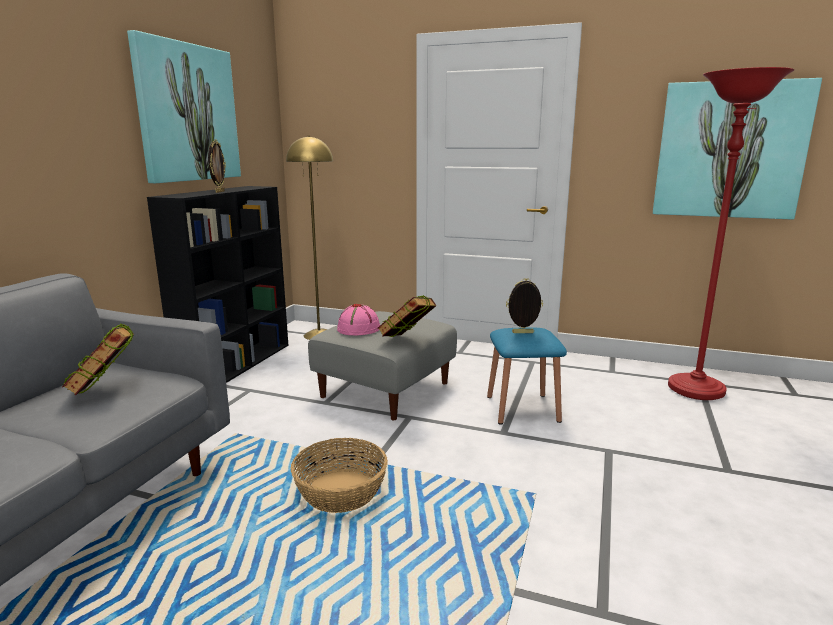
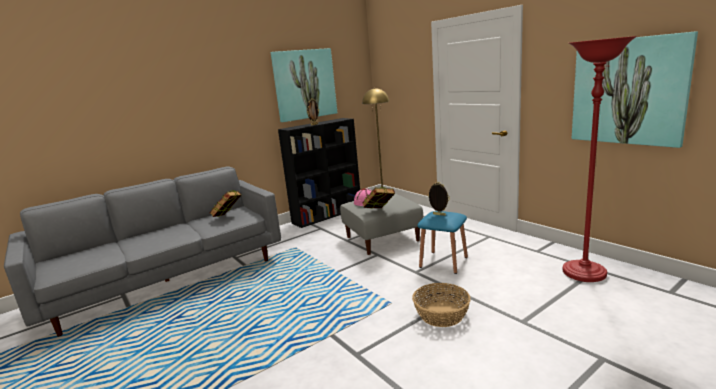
camera: 35 degrees right, 0 degrees up
basket [291,438,388,513] -> basket moved to [412,283,470,327]

